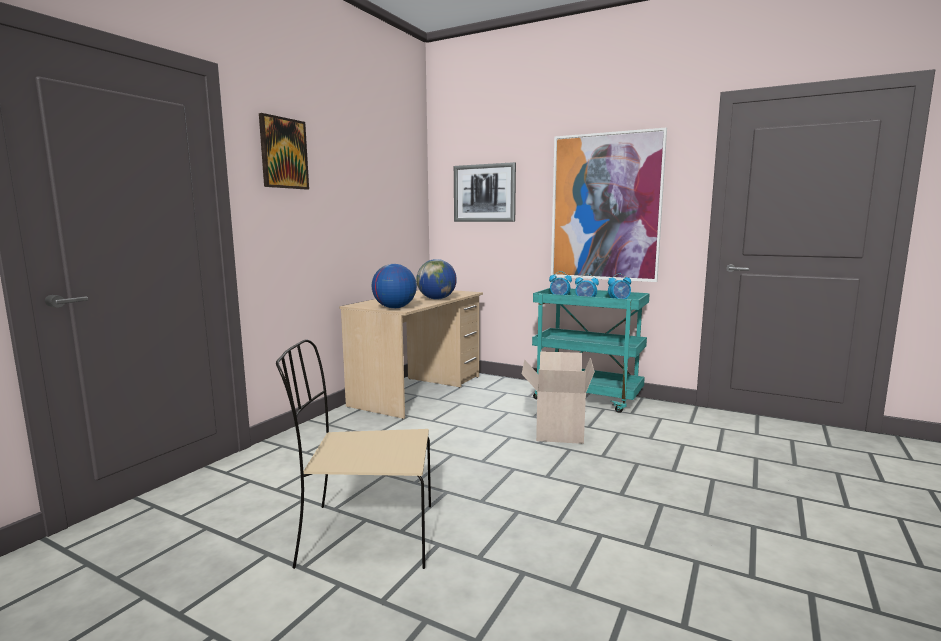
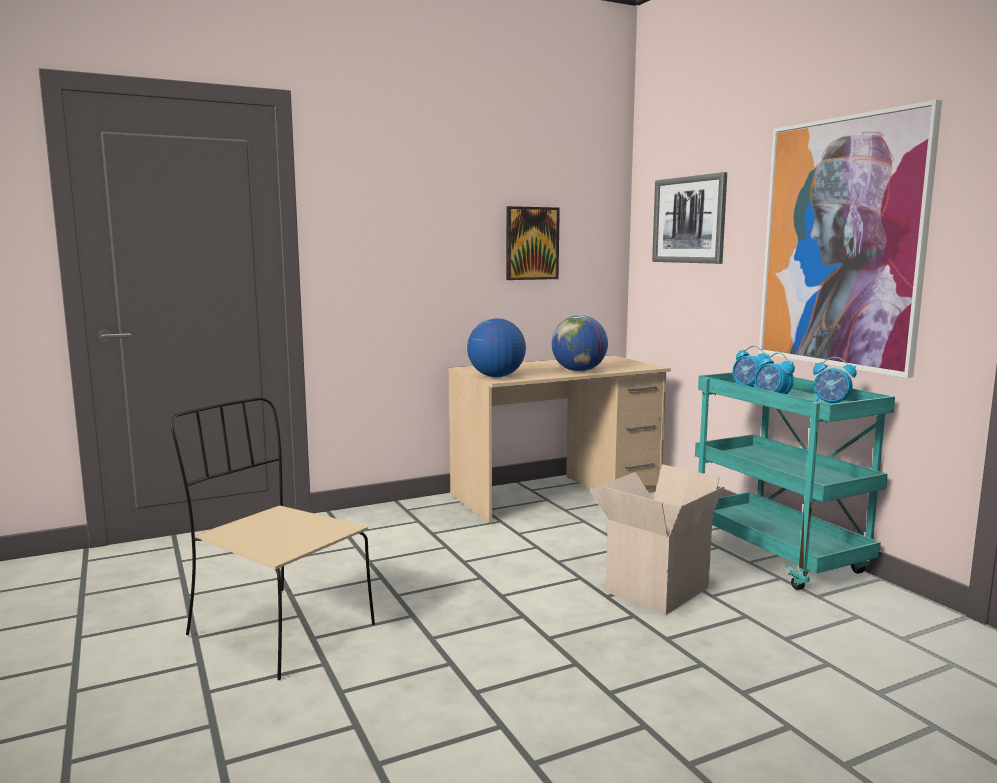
camera: 35 degrees right, 0 degrees up
picture [259,113,309,189] -> picture moved to [506,206,560,280]

